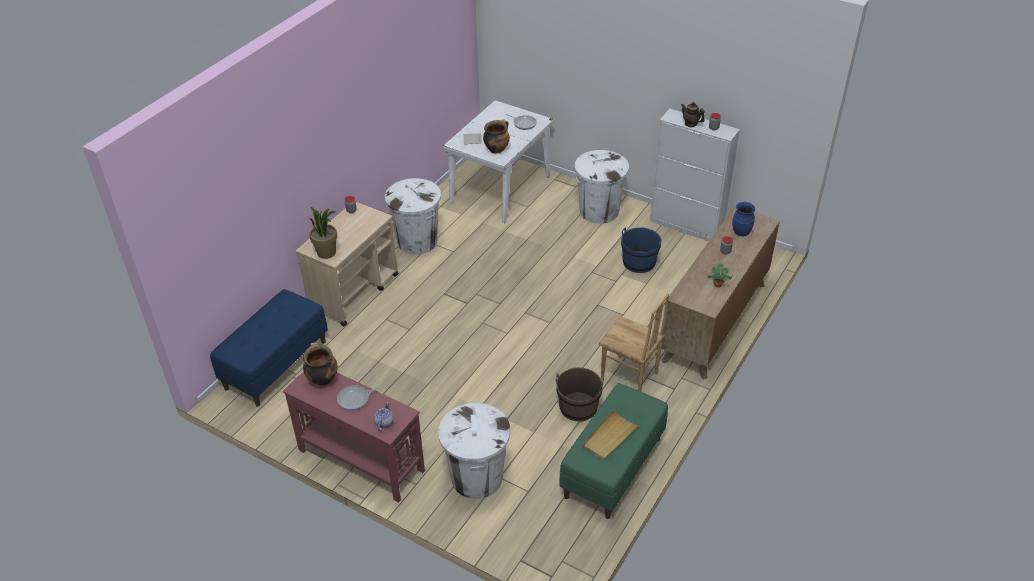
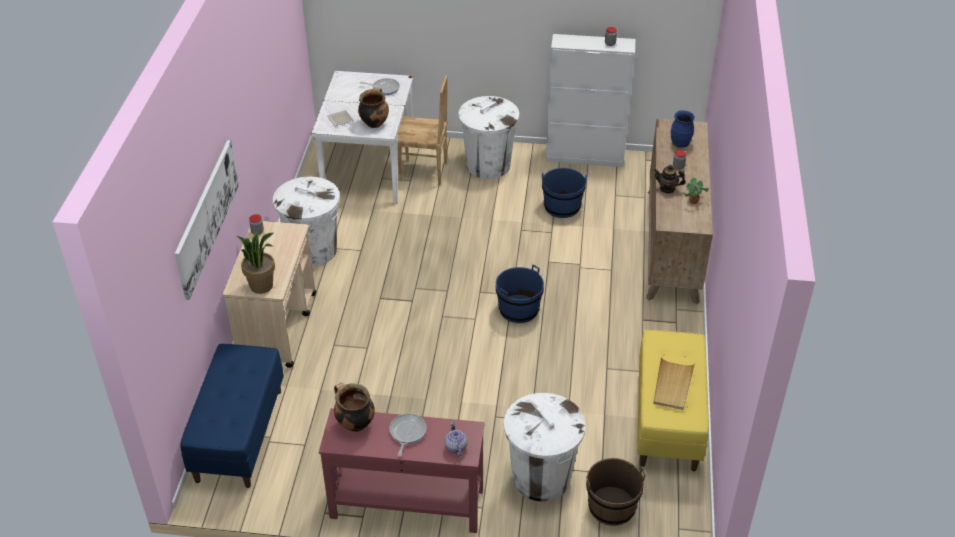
camera: 25 degrees left, 0 degrees up
frying pan [337,385,383,411] -> frying pan turned 150 degrees clockwise [389,414,427,456]
brown bucket [556,367,604,422] -> brown bucket moved to [586,458,645,526]
green bench [559,383,668,519] -> yellow bench [637,330,709,471]
brown chair [599,293,669,391] -> brown chair moved to [398,75,448,185]
teapot [681,102,705,127] -> teapot moved to [654,165,686,194]
none -> picture [175,140,239,300]
none -> blue bucket [496,264,544,323]

